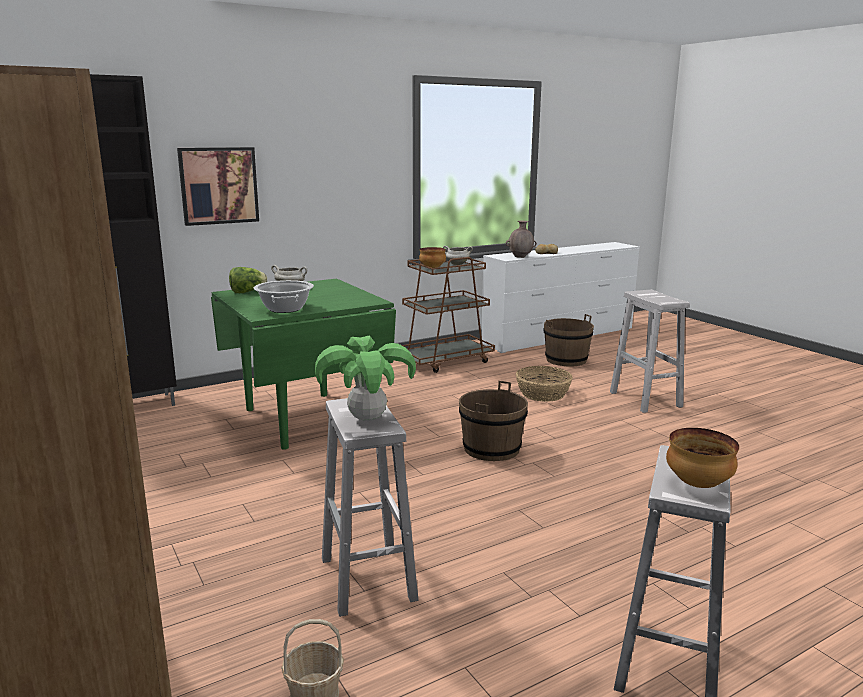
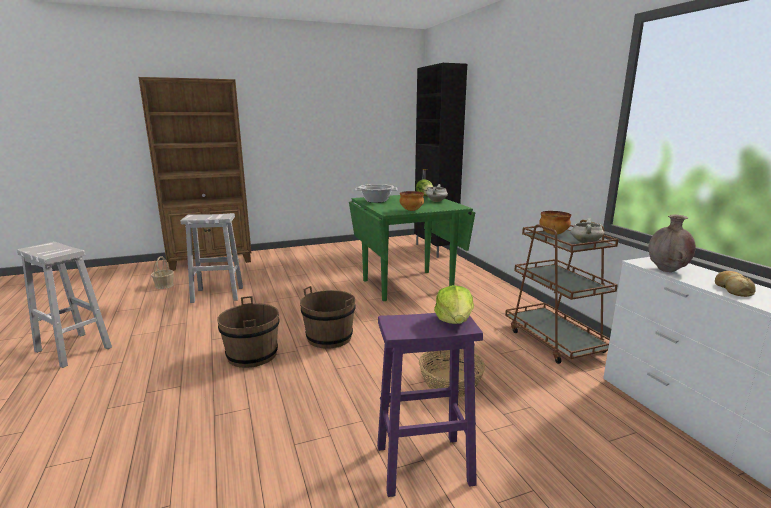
camera: 100 degrees right, 0 degrees up
picture [177,147,259,226] -> none
potted plant [315,335,416,421] -> none
brown bucket [543,314,594,367] -> brown bucket moved to [217,296,279,368]
white stool [610,290,690,413] -> purple stool [377,313,483,497]
bowl [666,428,739,488] -> bowl moved to [399,191,424,211]
none -> lettuce [434,285,474,324]

